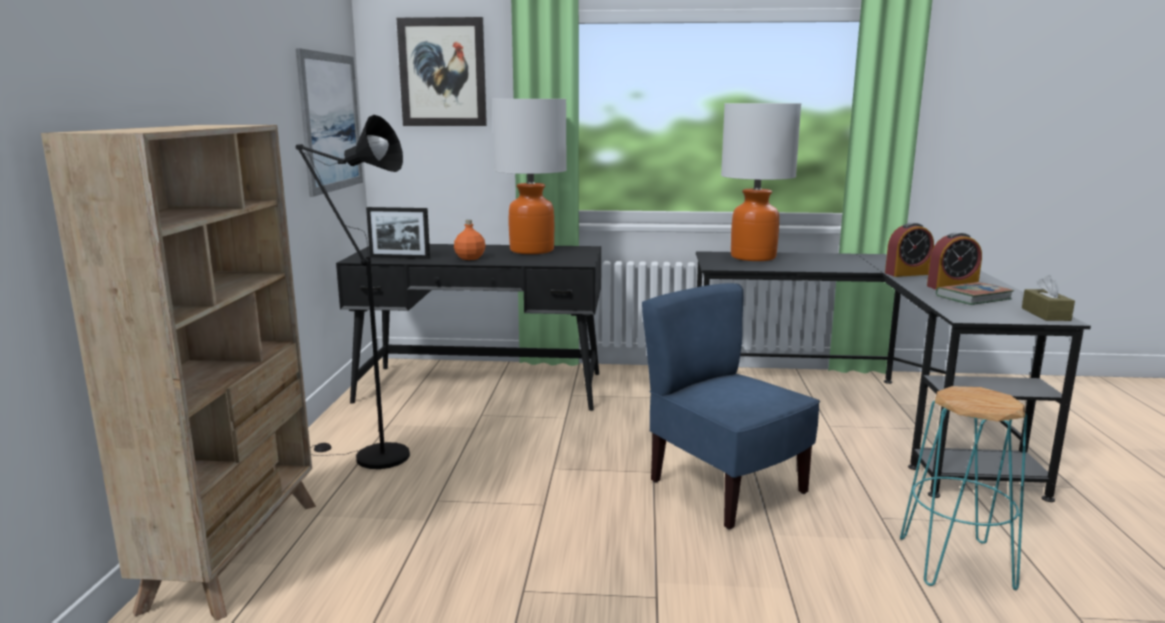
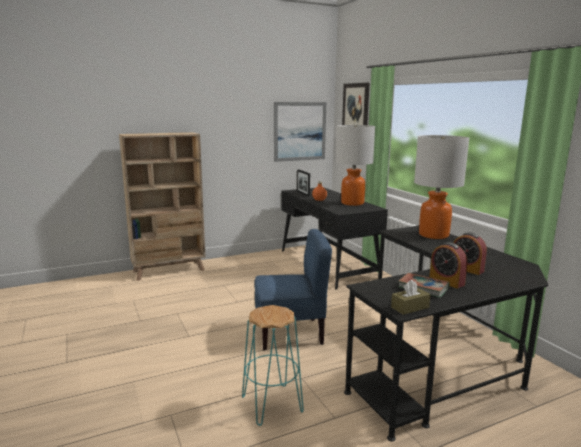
camera: 60 degrees right, 0 degrees up
black floor lamp [295,115,410,469] -> none
blue chair [642,283,820,529] -> blue chair turned 60 degrees clockwise [254,229,332,351]

